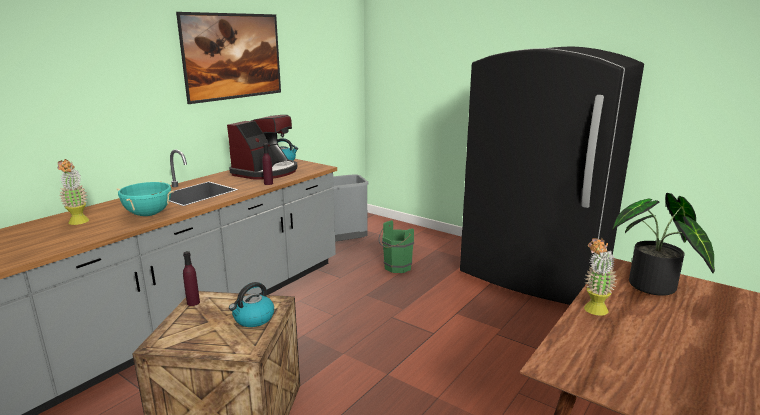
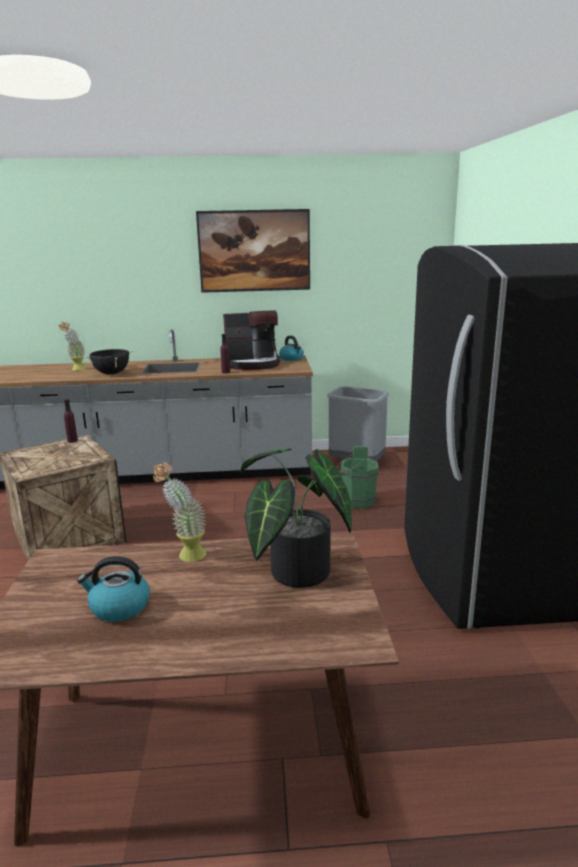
camera: 50 degrees right, 0 degrees up
turquoise cooking pot [116,181,174,216] -> black cooking pot [85,349,133,375]
kettle [229,282,274,327] -> kettle moved to [77,556,150,622]

